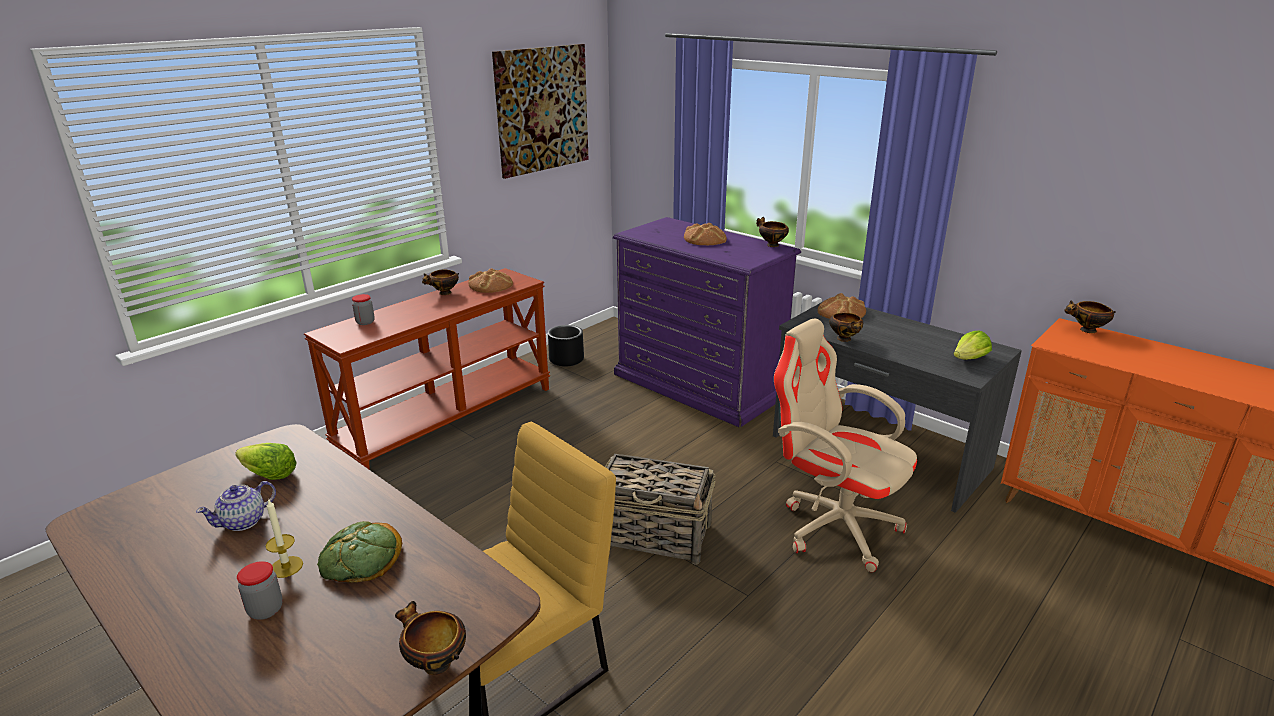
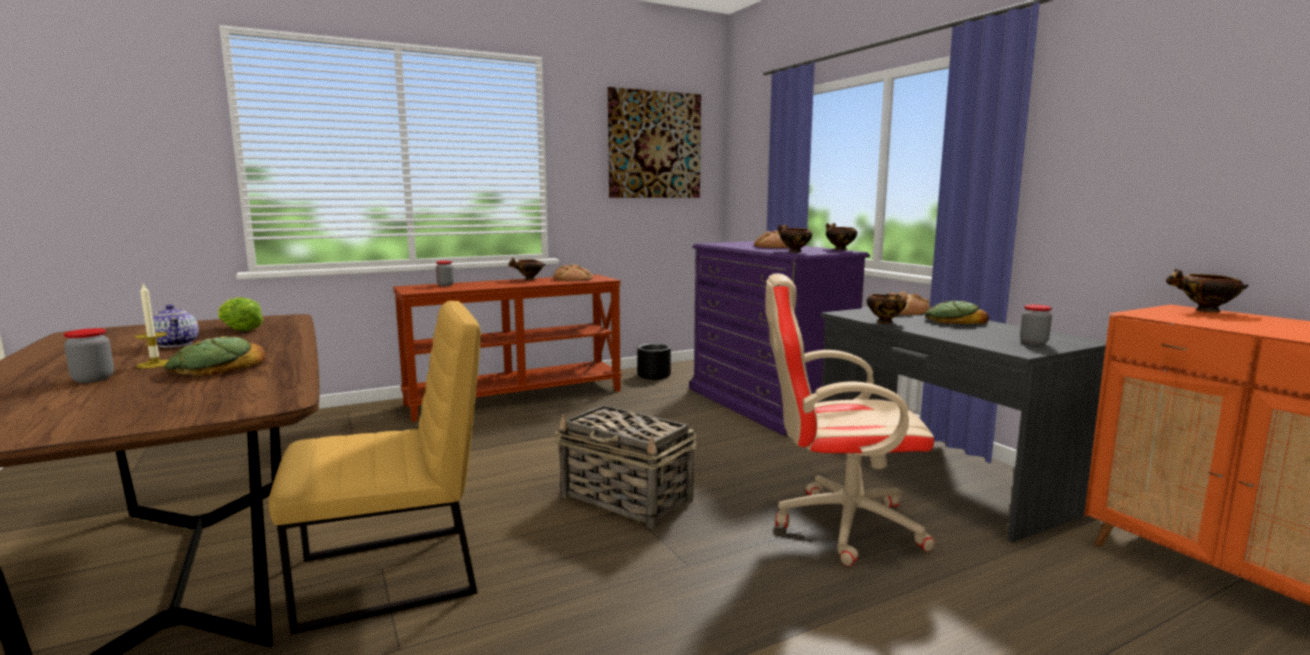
camera: 20 degrees right, 15 degrees down
teapot [196,481,276,531] -> teapot turned 105 degrees counterclockwise [153,304,199,347]
bowl [395,601,466,675] -> bowl moved to [778,224,812,253]
beige office chair [774,319,917,572] -> beige office chair turned 60 degrees counterclockwise [765,273,935,566]
lettuce [953,331,992,360] -> jar [1020,304,1052,345]
none -> bread [924,301,989,324]

